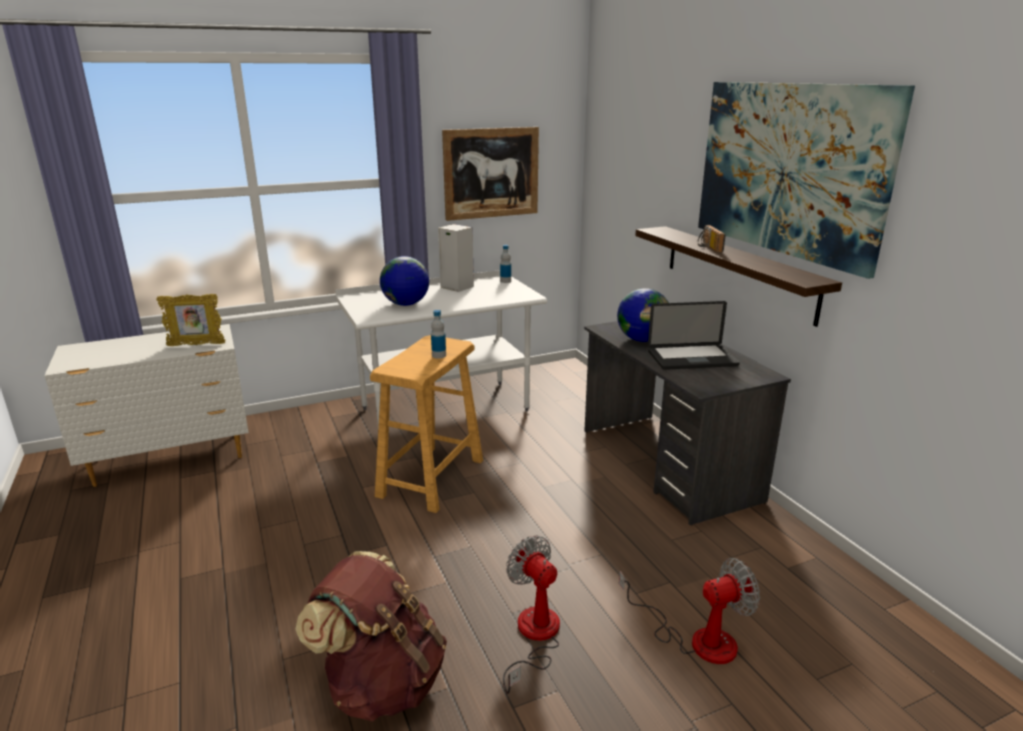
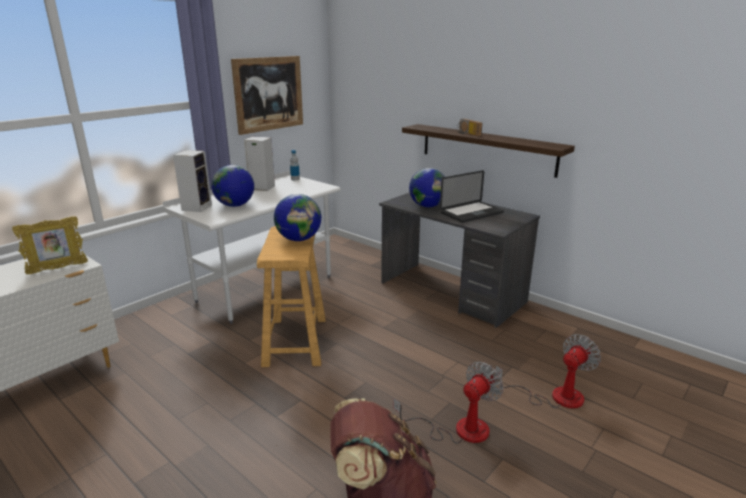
camera: 25 degrees left, 0 degrees up
bottle [431,310,446,359] -> globe [274,194,321,241]
fan [503,535,560,694] -> fan turned 105 degrees clockwise [393,362,503,444]
picture [698,82,915,279] -> none
none -> speaker [173,150,212,212]

